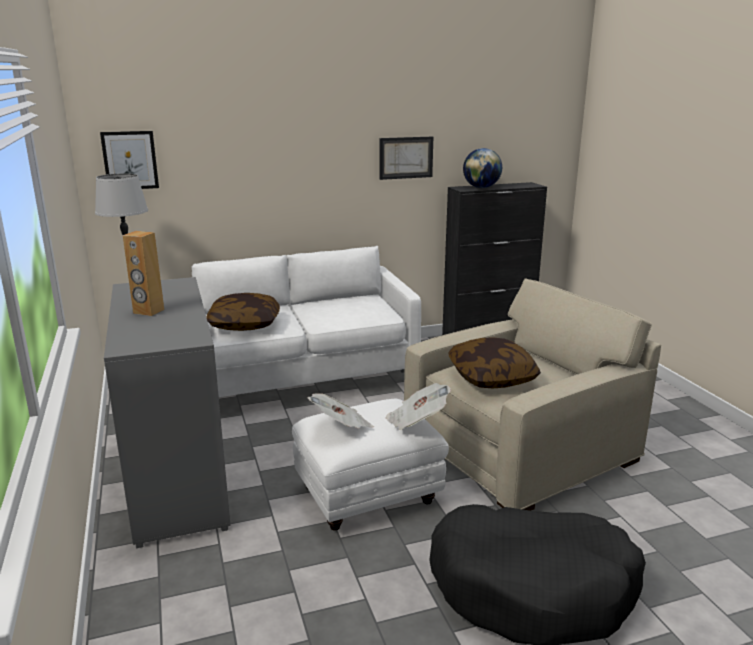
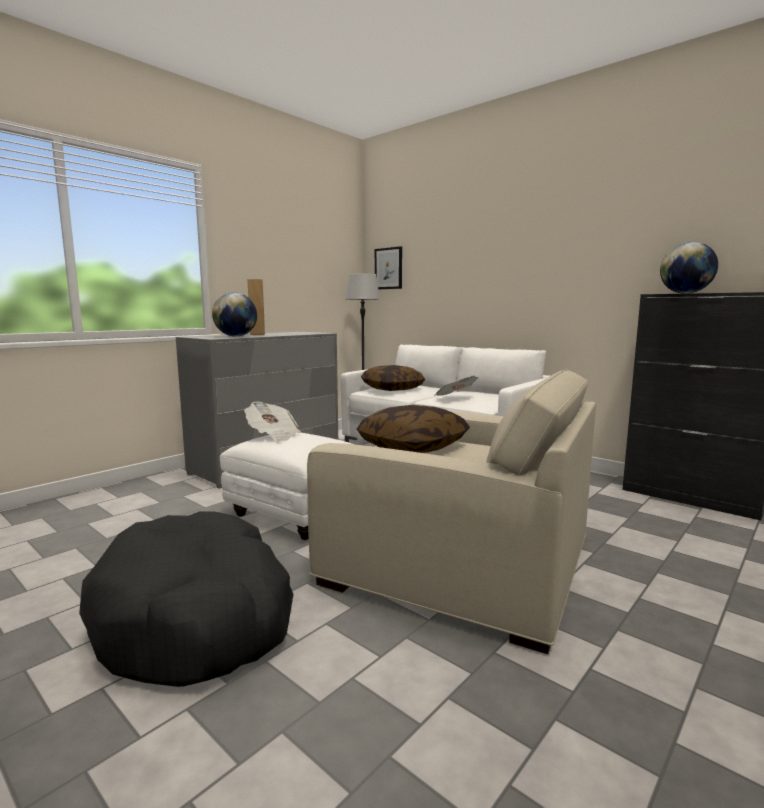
camera: 60 degrees right, 10 degrees down
picture [379,136,433,180] -> none
newspaper [386,383,451,430] -> newspaper moved to [434,376,478,396]
none -> globe [212,292,257,336]

